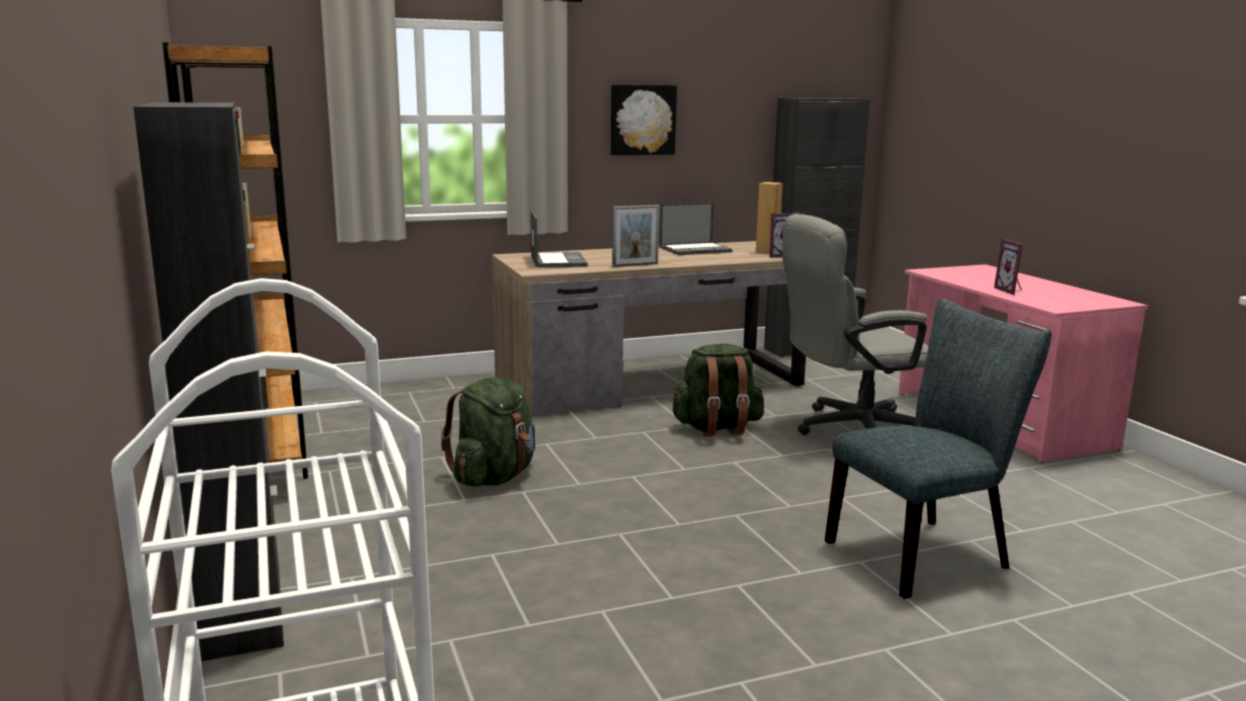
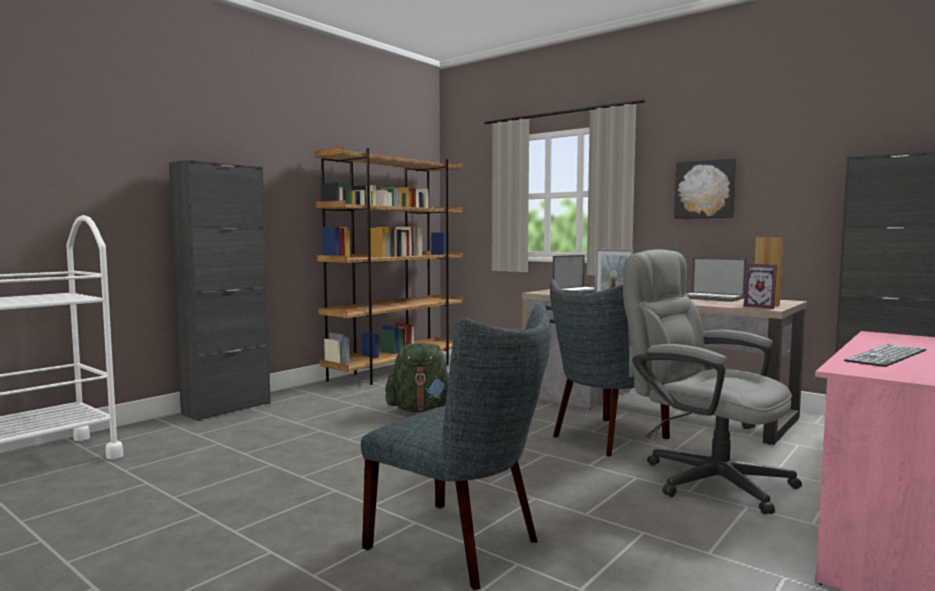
camera: 60 degrees right, 10 degrees down
green backpack [670,344,764,437] -> grey chair [550,279,670,456]
picture frame [994,239,1023,295] -> keyboard [844,344,926,367]

